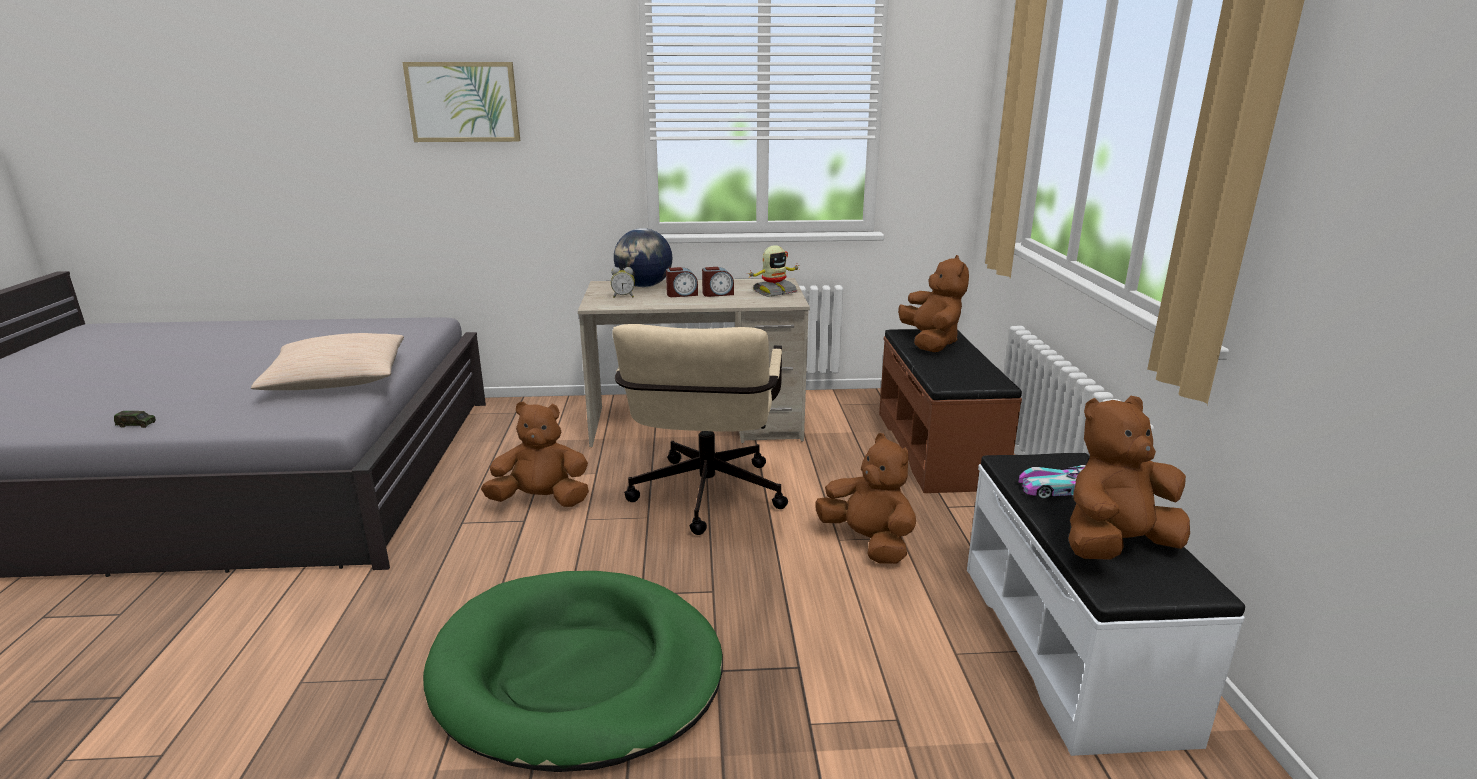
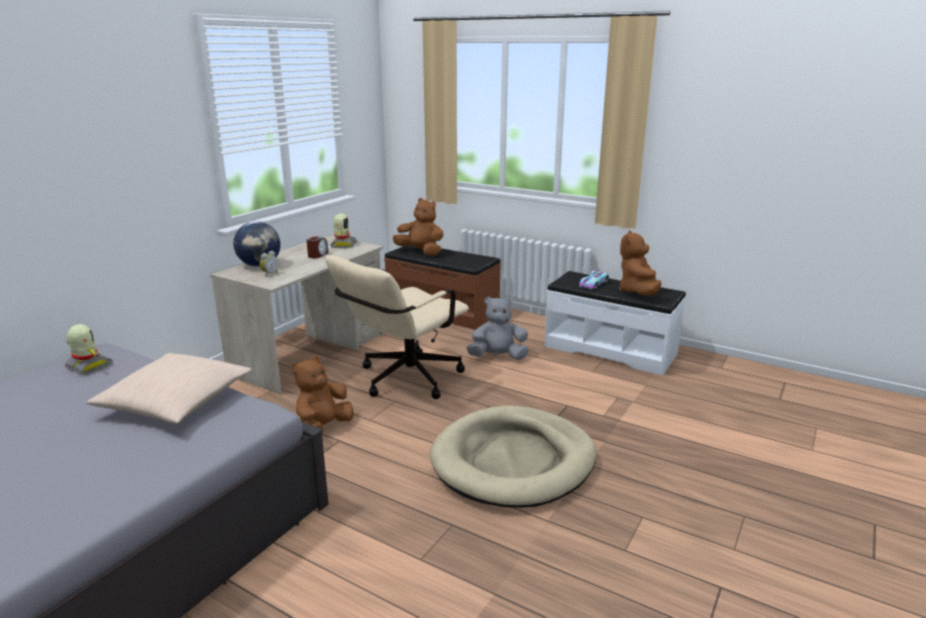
camera: 55 degrees left, 0 degrees up
toy car [114,411,156,428] -> none
picture [402,62,520,142] -> none
green dog bed [423,571,723,772] -> beige dog bed [430,406,596,508]
beige office chair [613,324,788,535] -> beige office chair turned 90 degrees clockwise [325,255,469,399]
alarm clock [666,267,698,297] -> none
brown plush toy [815,433,916,564] -> grey plush toy [466,296,528,360]
none -> toy robot [65,324,113,375]

